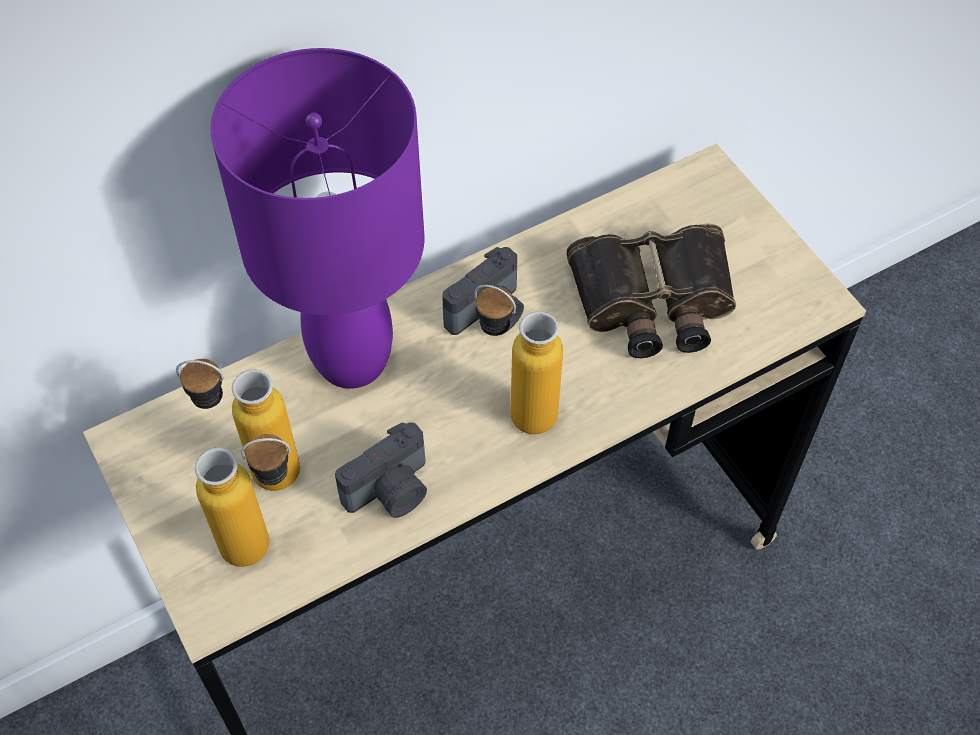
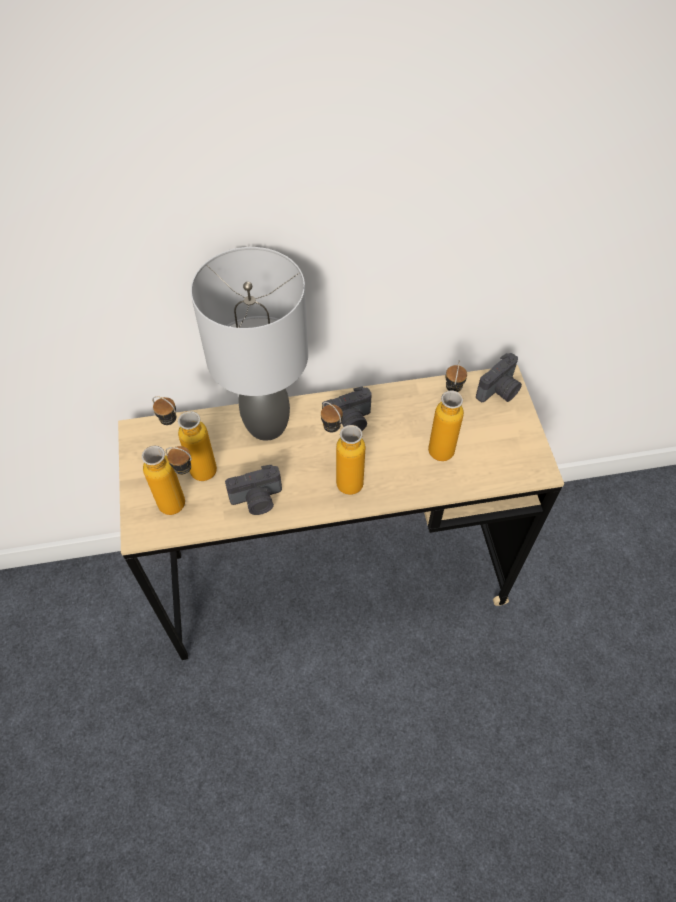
camera: 20 degrees right, 0 degrees up
purple table lamp [211,48,424,389] -> grey table lamp [191,247,308,441]
binoculars [566,224,736,358] -> bottle [428,360,467,461]
none -> camera [476,353,522,402]

